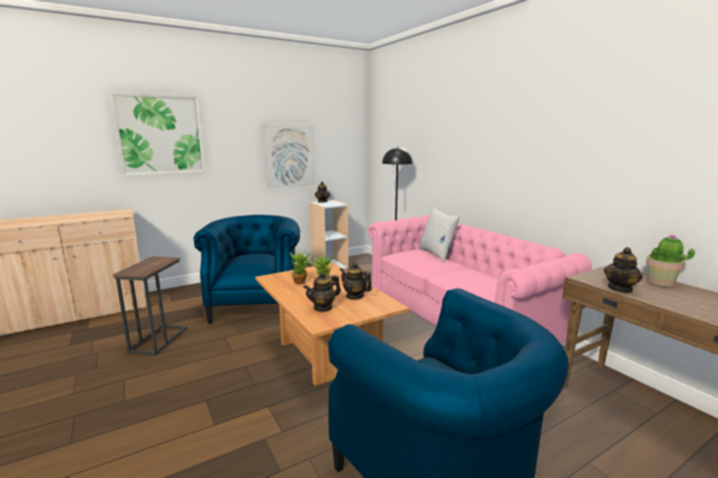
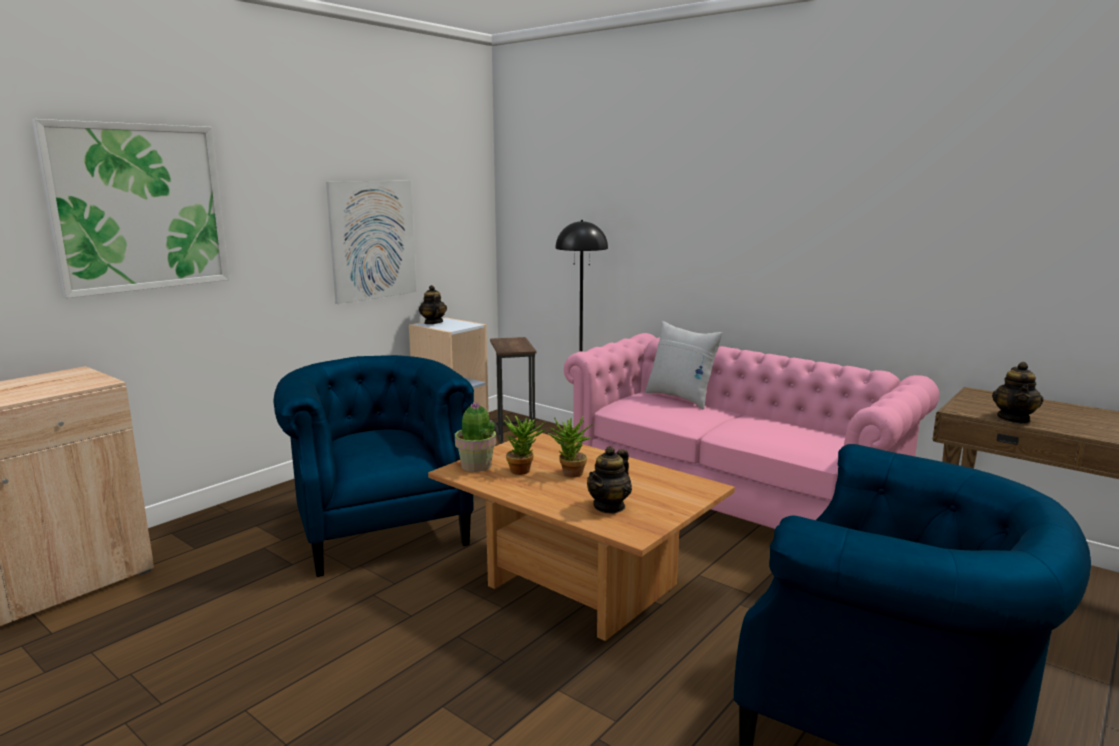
camera: 20 degrees left, 0 degrees up
brown side table [113,256,187,356] -> brown side table moved to [490,337,537,444]
teapot [340,262,372,300] -> none
potted plant [646,234,695,286] -> potted plant moved to [455,402,496,472]

